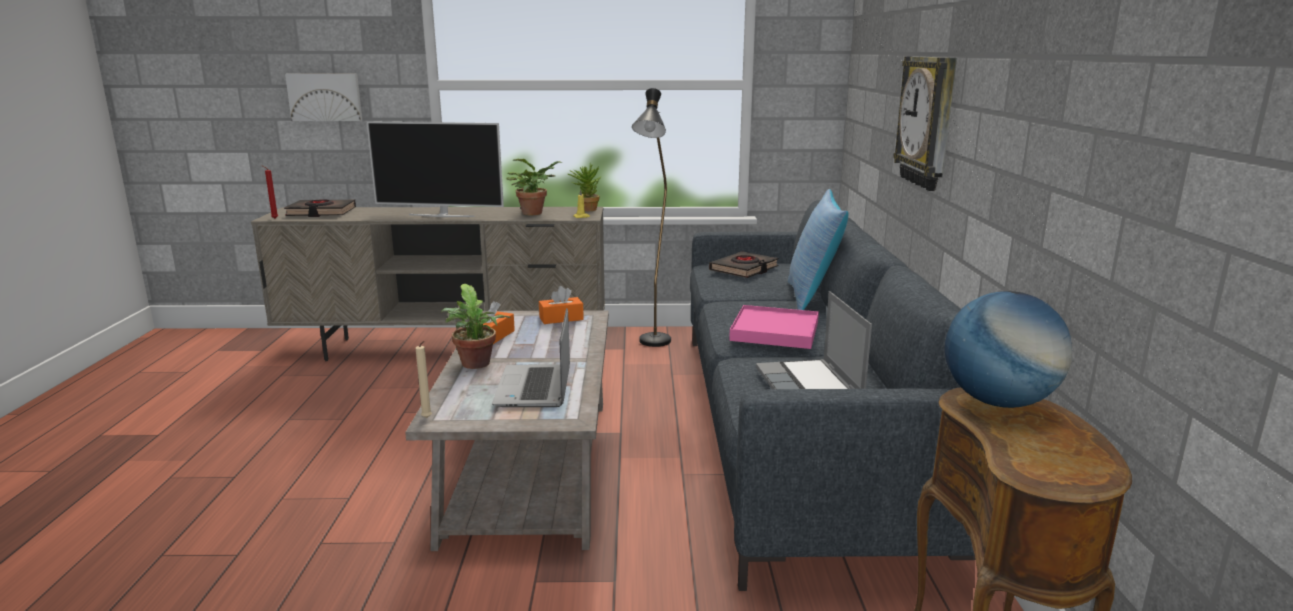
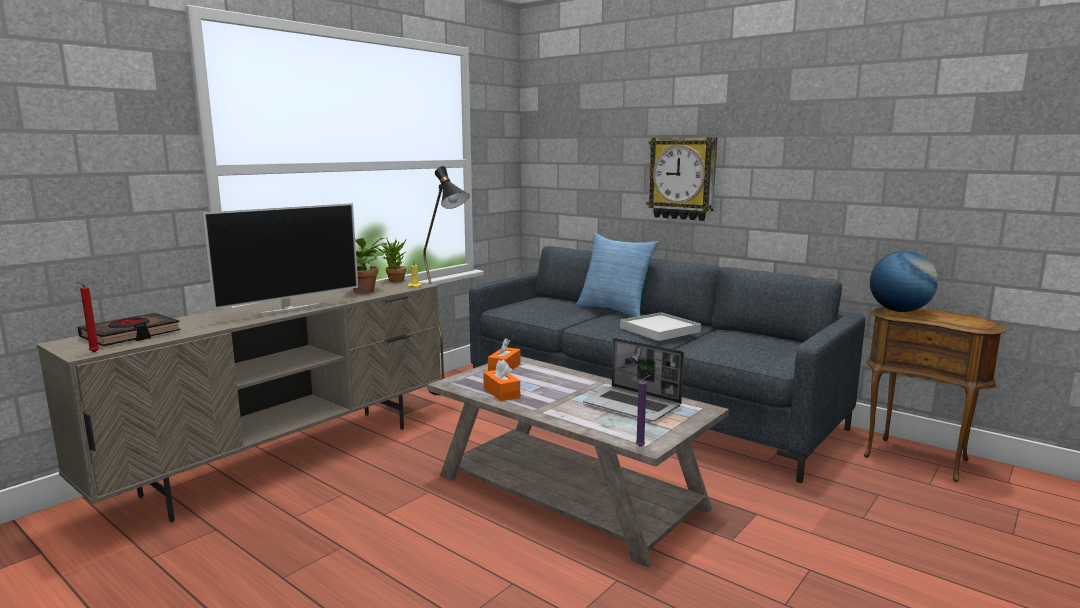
camera: 50 degrees left, 5 degrees down
picture [285,74,362,121] -> none
beige candle [416,341,432,418] -> purple candle [636,375,651,447]
potted plant [441,284,511,369] -> none
black book [709,251,778,278] -> none
pink tray [729,305,819,349] -> white tray [620,312,701,341]
laptop [756,291,872,389] -> none

